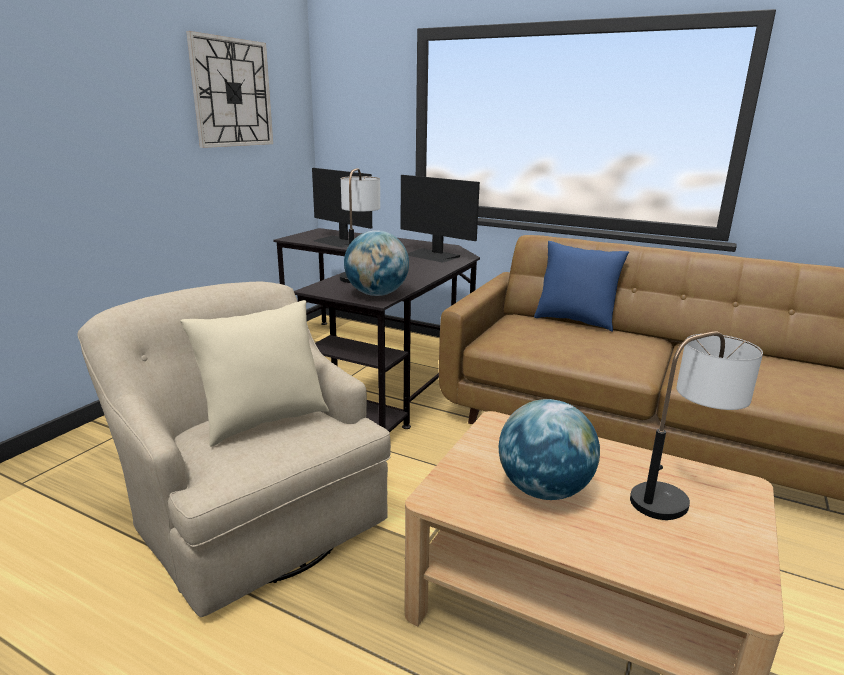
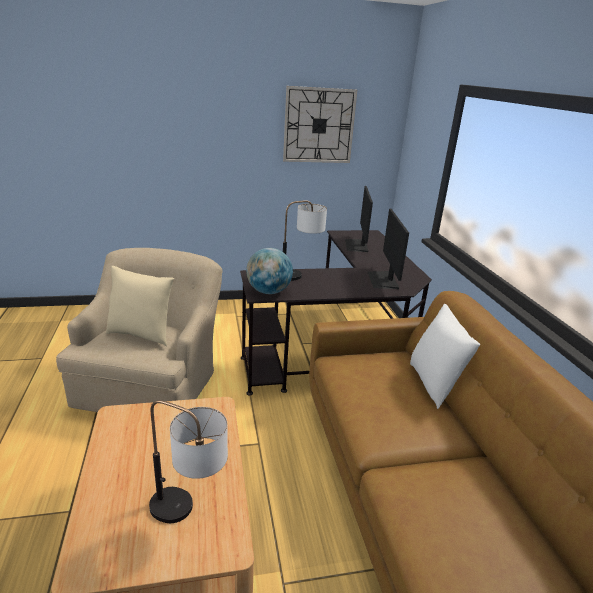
camera: 50 degrees right, 5 degrees up
globe [499,399,600,500] -> none
blue pillow [534,241,629,332] -> white pillow [410,304,480,409]

